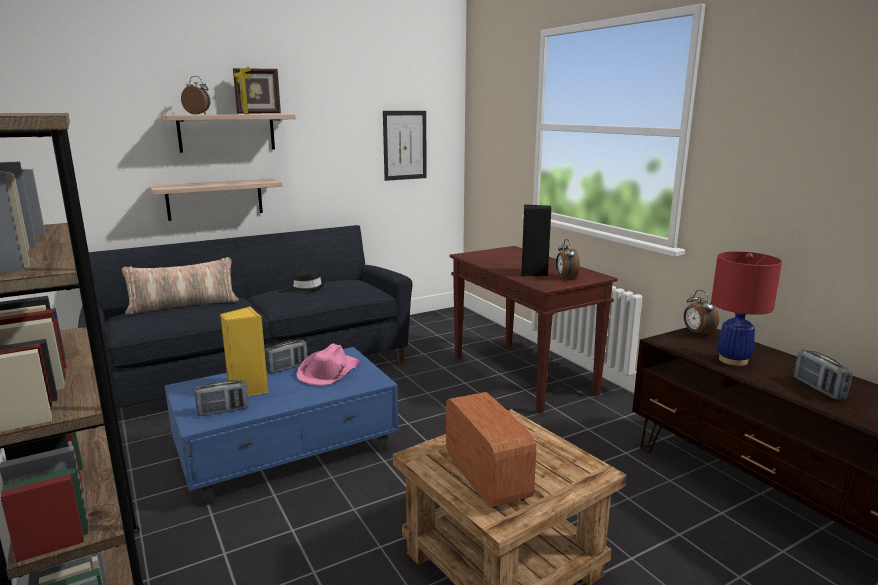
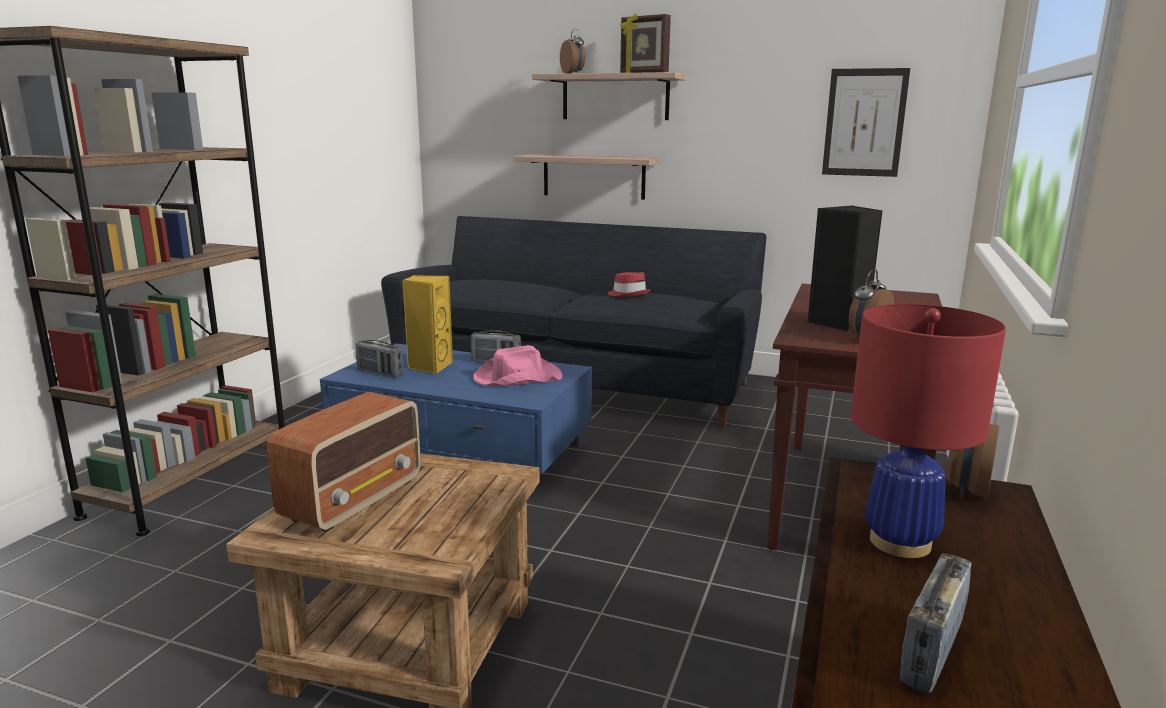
camera: 50 degrees right, 0 degrees up
pillow [122,257,238,315] -> none
black hat [289,269,325,293] -> red hat [608,272,651,297]

